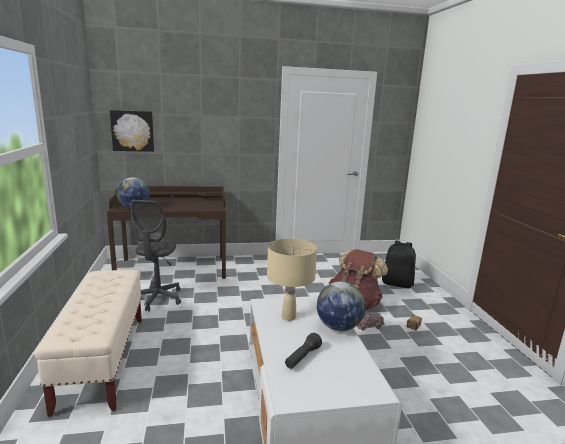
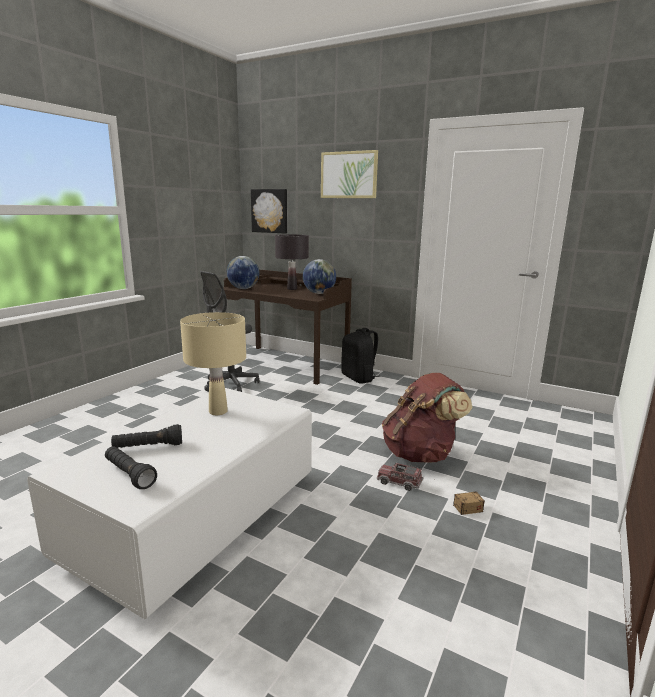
camera: 40 degrees right, 0 degrees up
beige bench [34,270,142,417] -> none
globe [317,281,365,331] -> globe moved to [303,259,336,294]
black backpack [382,241,416,288] -> black backpack moved to [341,328,381,383]
none -> black flashlight [105,446,157,489]
none -> black table lamp [275,234,309,290]
none -> picture [321,150,378,198]

